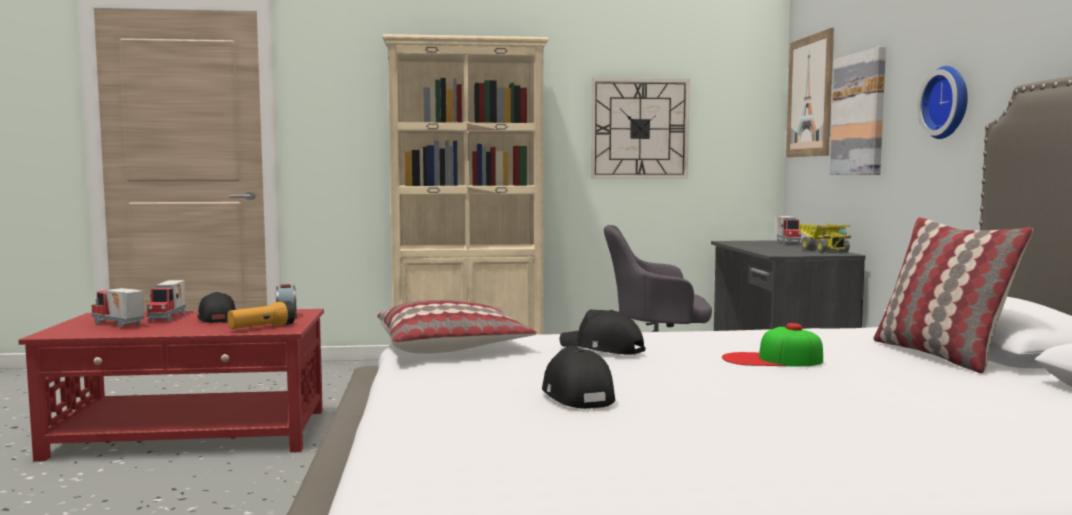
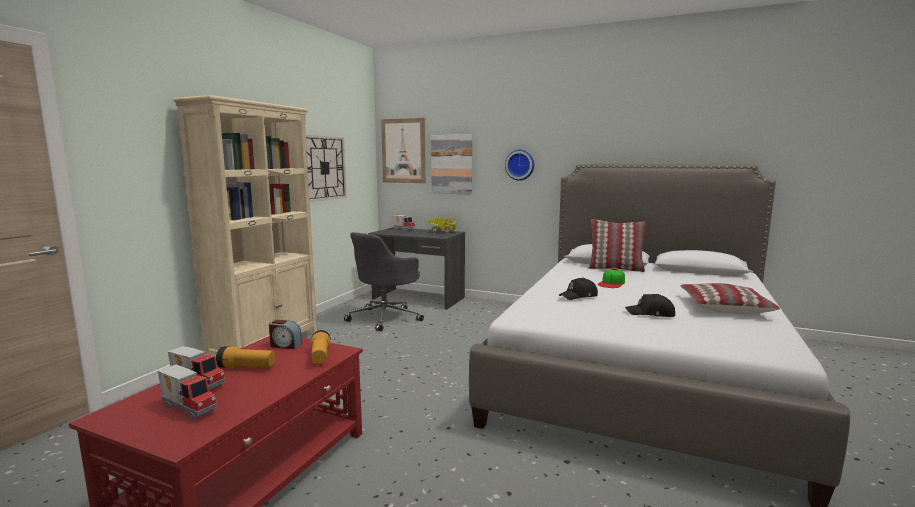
camera: 60 degrees left, 5 degrees up
toy truck [91,288,144,328] -> toy truck turned 120 degrees counterclockwise [158,364,217,420]
black cap [197,292,236,323] -> flashlight [216,346,276,368]
pillow [377,300,537,354] -> pillow moved to [680,283,780,314]

